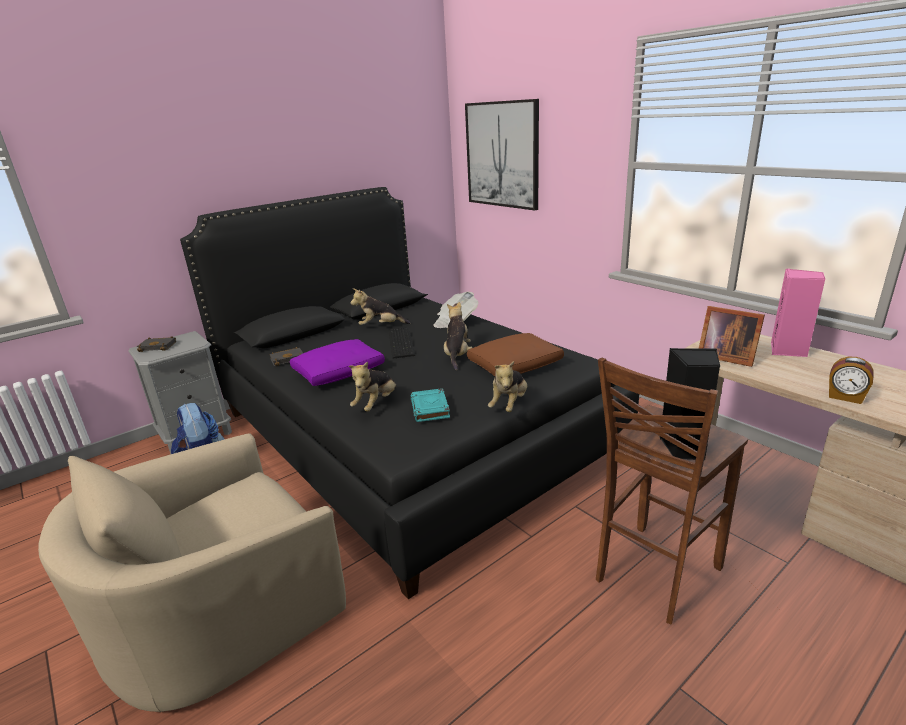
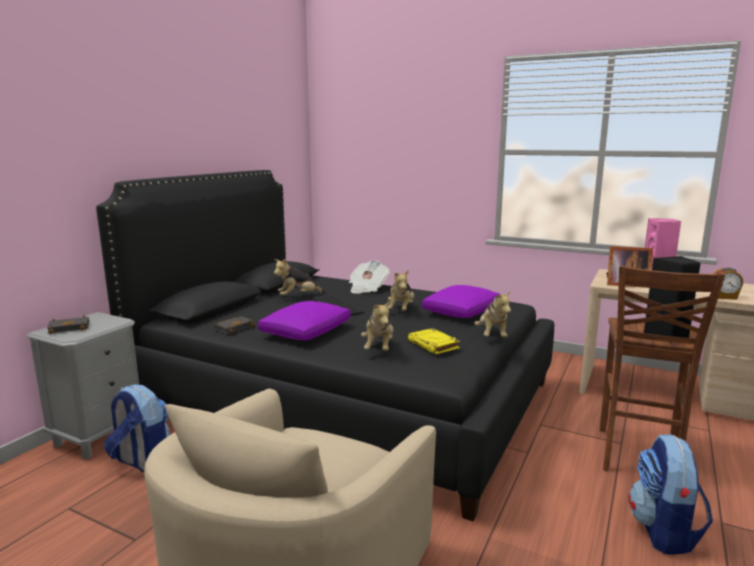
camera: 25 degrees left, 10 degrees down
turquoise book [411,388,450,422] -> yellow book [408,328,460,354]
plush toy [444,302,473,370] -> plush toy turned 150 degrees counterclockwise [388,270,414,311]
picture [465,99,539,211] -> none
brown pillow [467,333,564,377] -> purple pillow [422,285,500,318]
none -> backpack [628,434,713,555]

